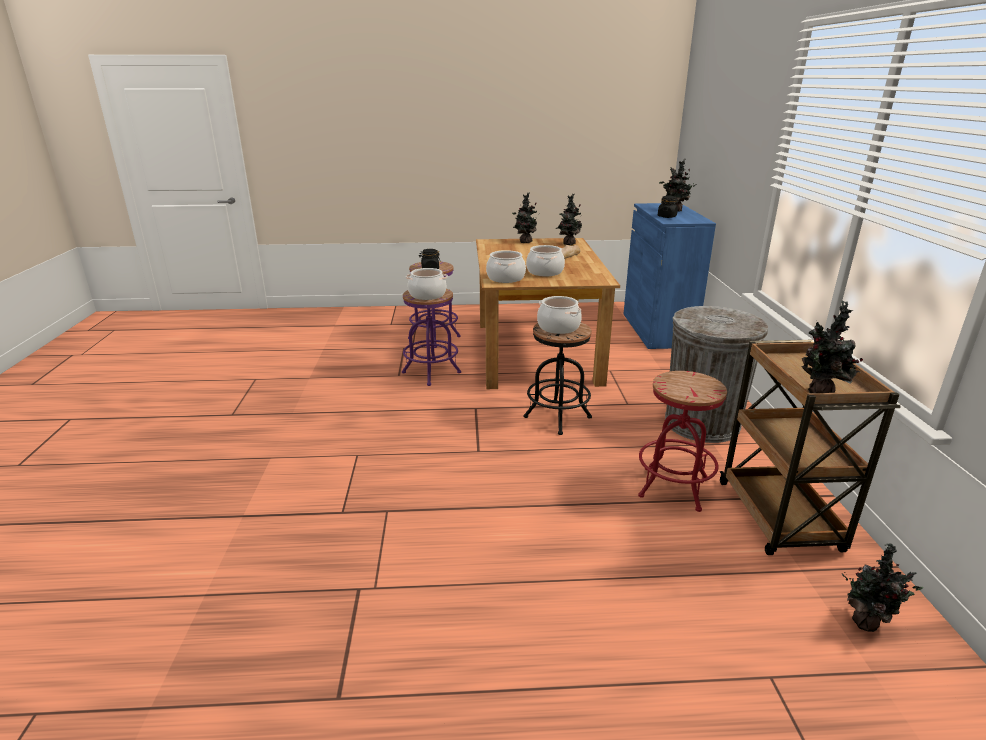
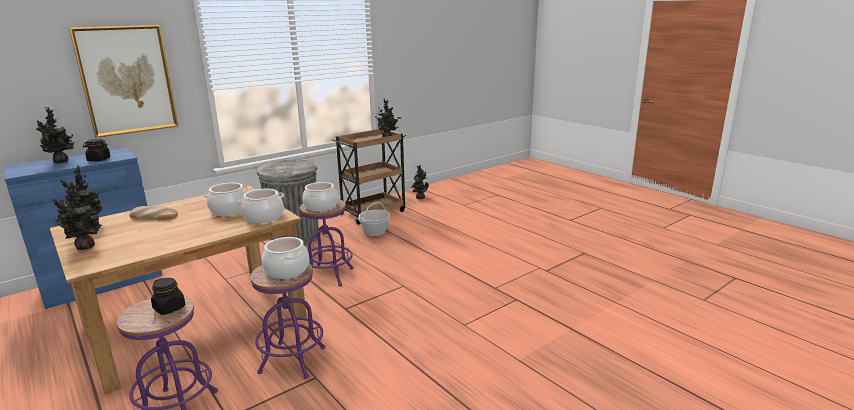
camera: 125 degrees left, 5 degrees down
black stool [524,322,592,435] -> purple stool [300,199,354,286]
red stool [638,371,727,512] -> basket [358,202,390,236]
none -> picture [69,25,178,138]

